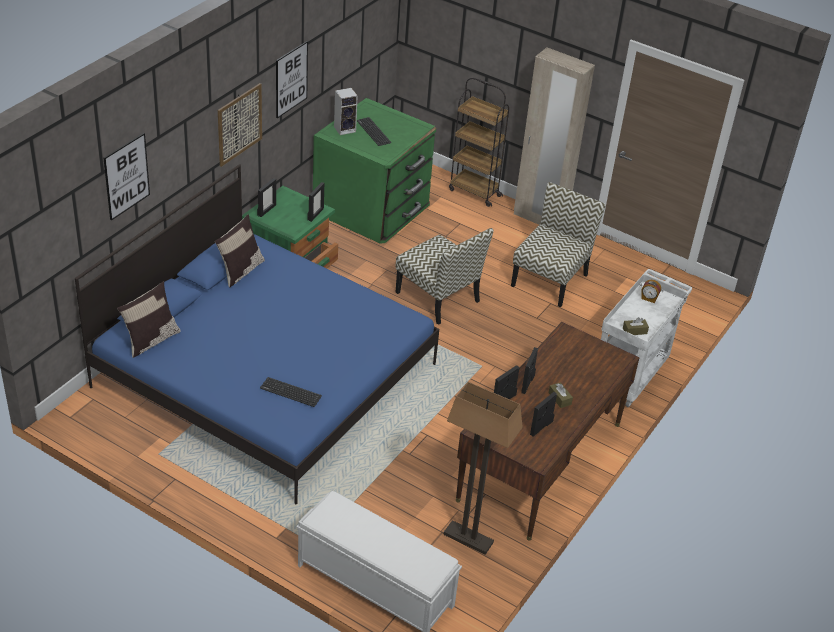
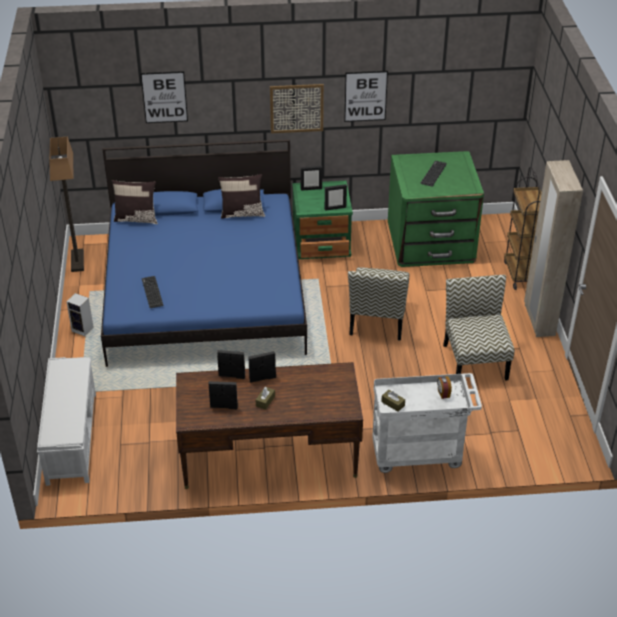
camera: 55 degrees right, 0 degrees up
speaker [334,88,358,135] -> speaker moved to [67,293,93,336]
floor lamp [444,382,523,555] -> floor lamp moved to [49,137,84,272]
chair [511,182,606,307] -> chair turned 90 degrees counterclockwise [443,275,515,381]

